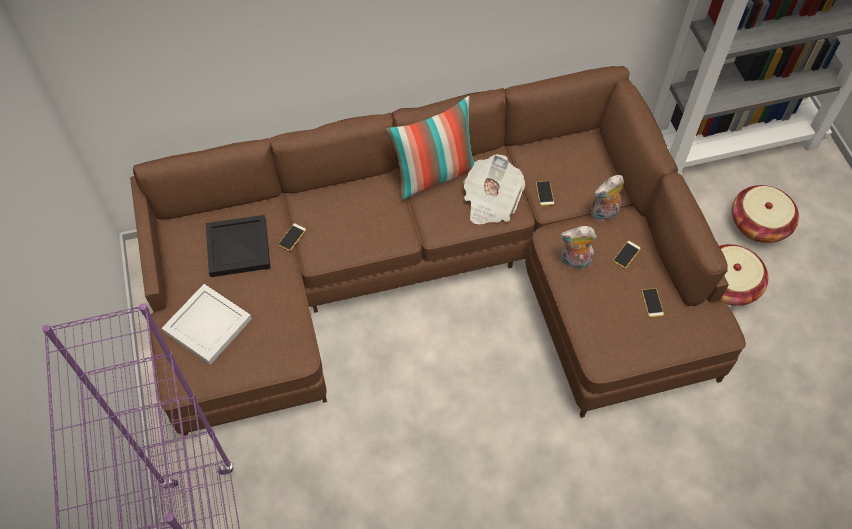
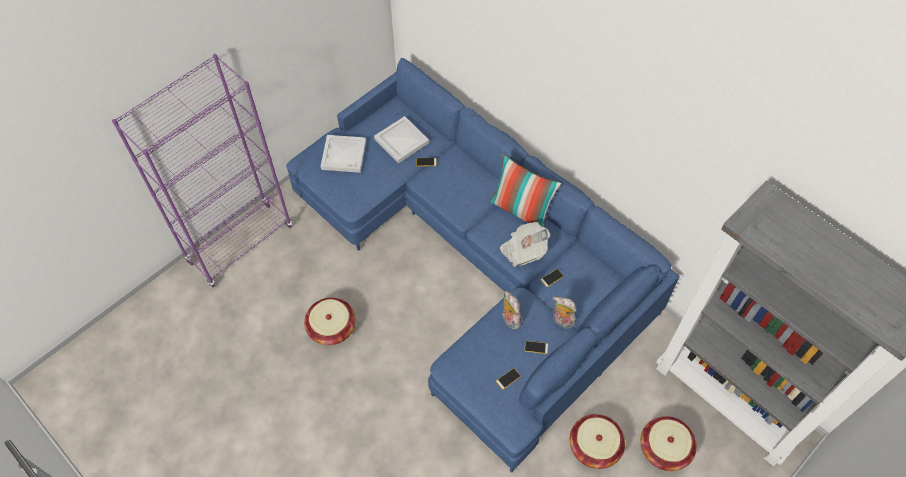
camera: 60 degrees right, 0 degrees up
brown sofa [130,66,746,436] -> blue sofa [286,58,680,472]
black tray [206,215,271,277] -> white tray [374,116,429,163]
none -> basket [304,297,356,345]

